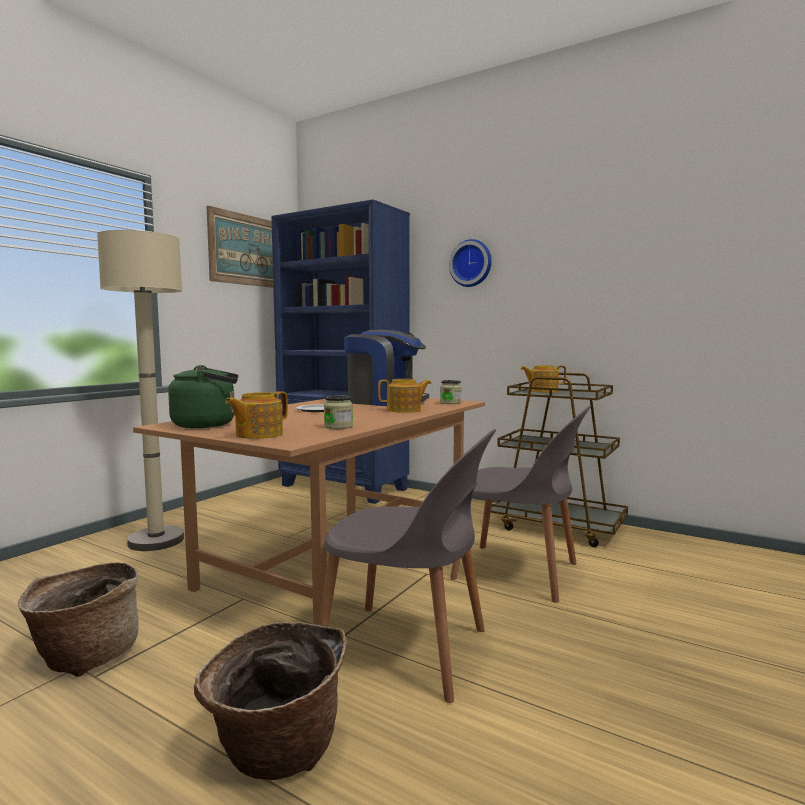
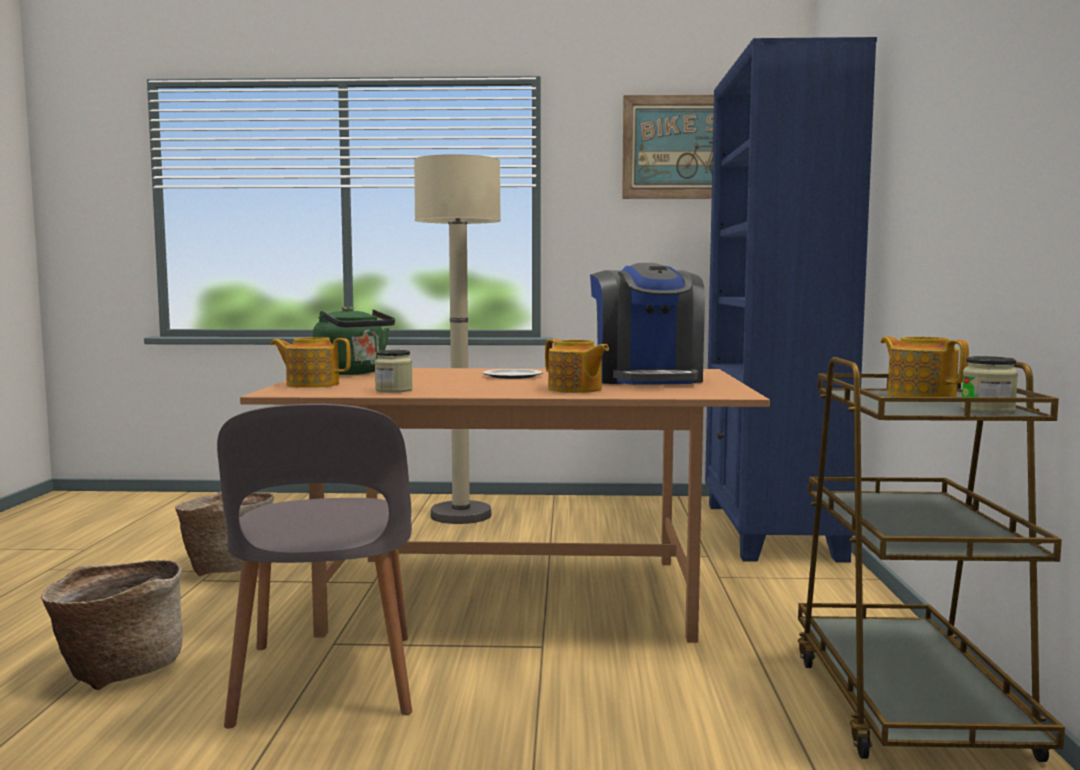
camera: 60 degrees right, 0 degrees up
jar [440,380,462,404] -> jar moved to [961,356,1018,414]
wall clock [449,239,492,287] -> none
grey chair [450,406,591,603] -> none

